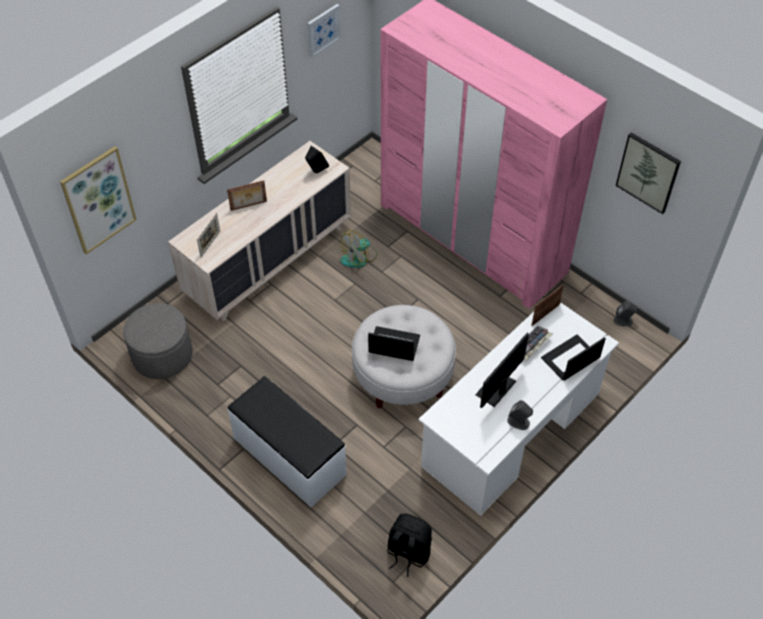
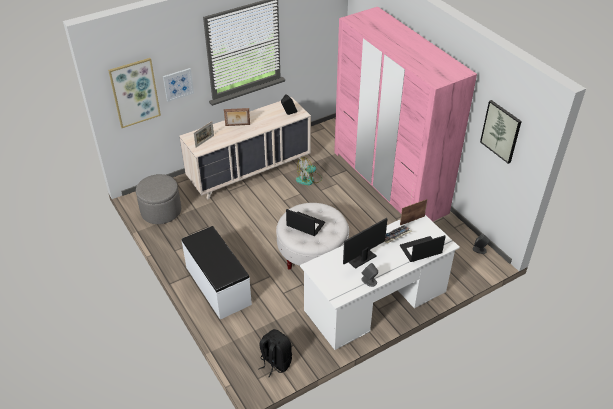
camera: 15 degrees right, 10 degrees down
picture [307,4,341,58] -> picture moved to [163,68,194,102]

